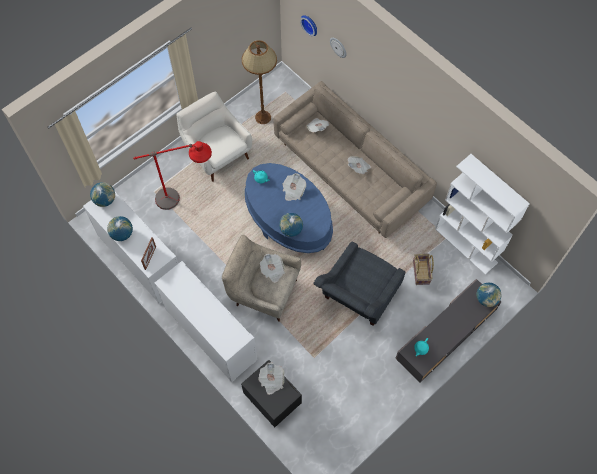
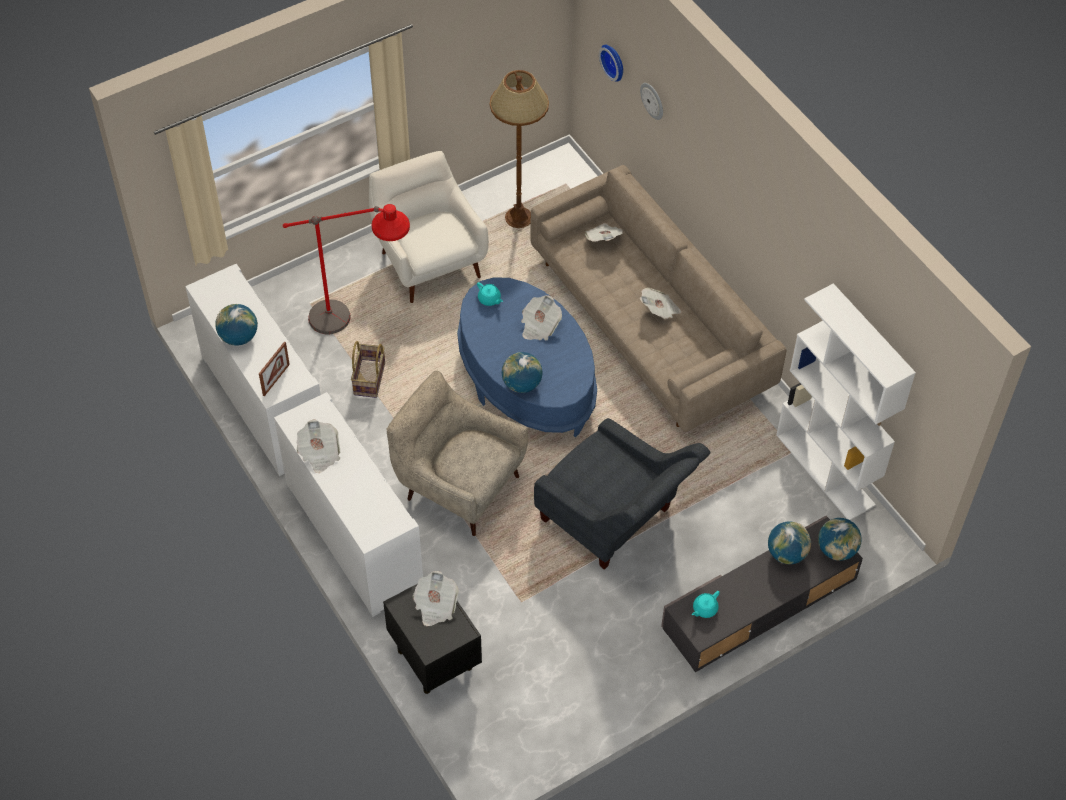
camera: 10 degrees right, 10 degrees down
globe [90,182,115,207] -> globe moved to [768,521,811,564]
newspaper [260,254,285,283] -> newspaper moved to [296,419,340,473]
grey armchair [314,242,405,326] -> grey armchair turned 90 degrees counterclockwise [534,418,710,570]
basket [413,254,434,285] -> basket moved to [351,341,385,398]

